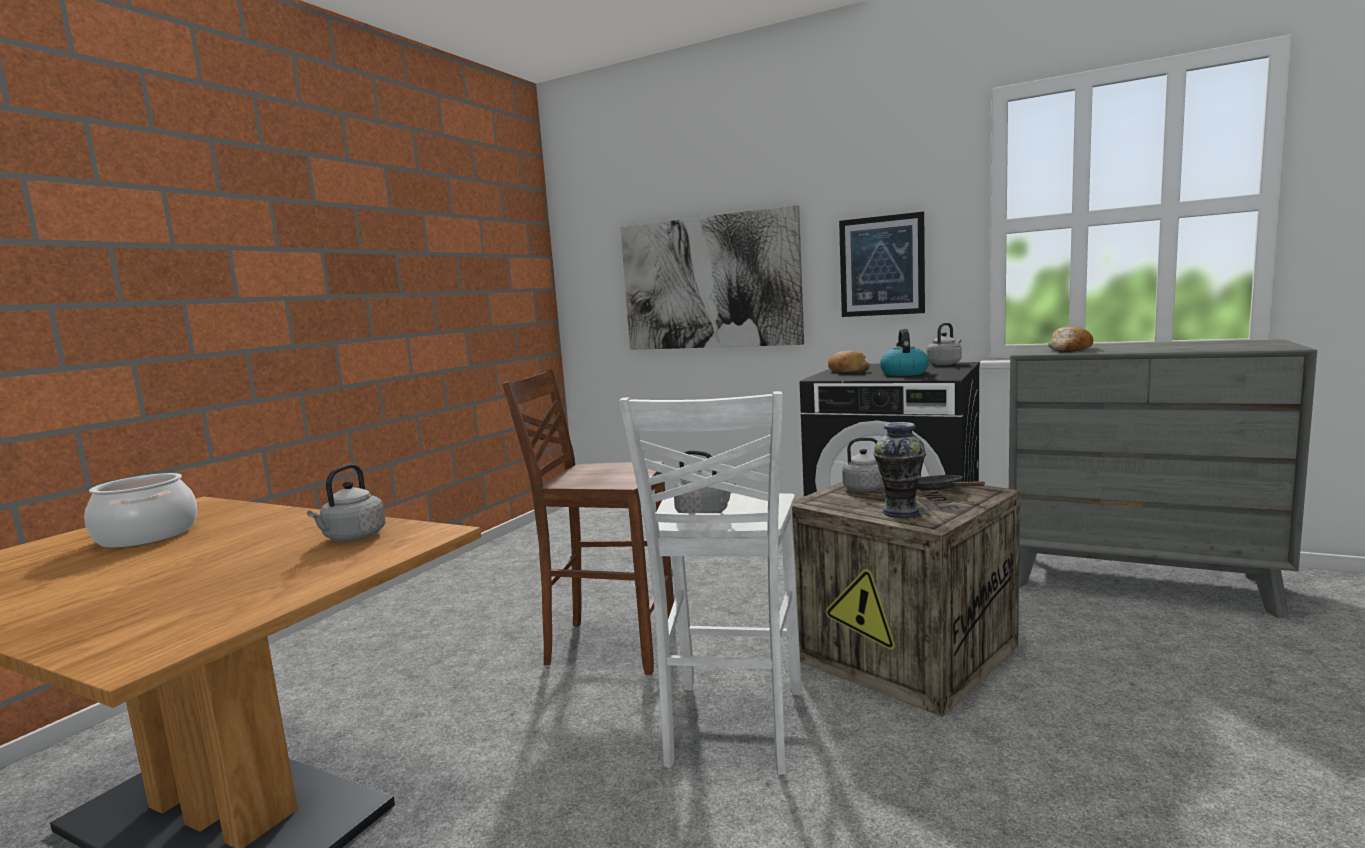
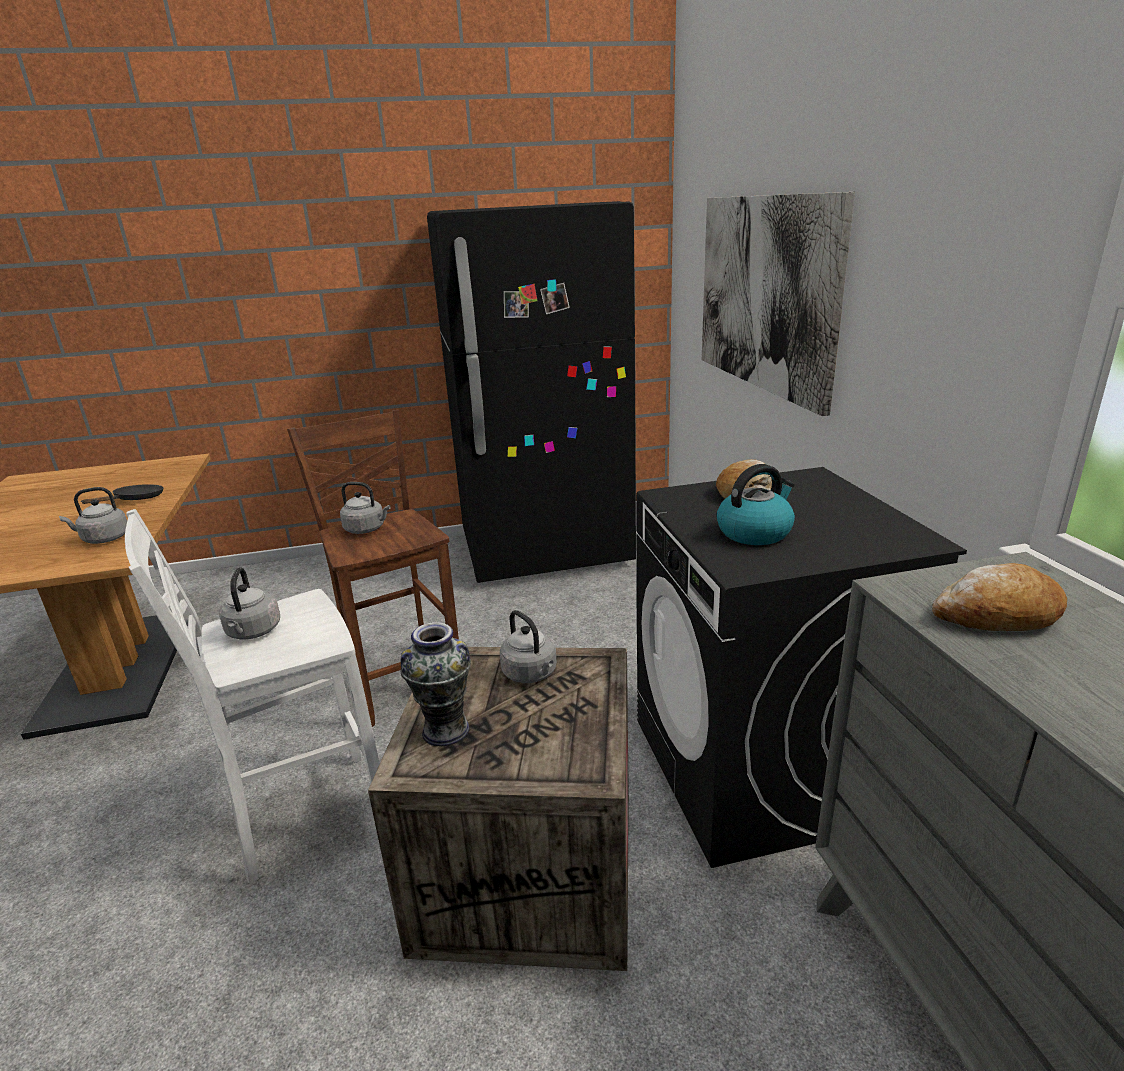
camera: 50 degrees right, 15 degrees up
cooking pot [84,473,197,548] -> none
picture [839,212,925,317] -> none
black frying pan [917,475,985,490] -> black frying pan moved to [82,484,164,504]
grey kettle [926,323,962,365] -> grey kettle moved to [340,482,390,534]
none -> black fridge [427,201,636,583]

